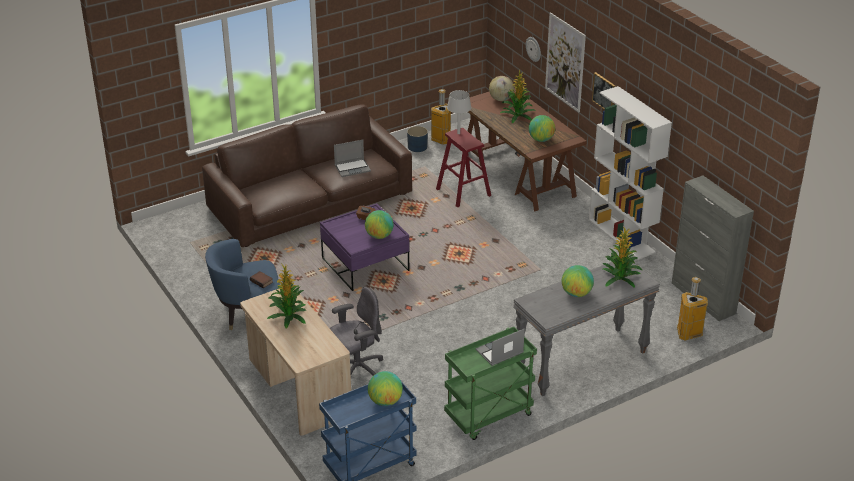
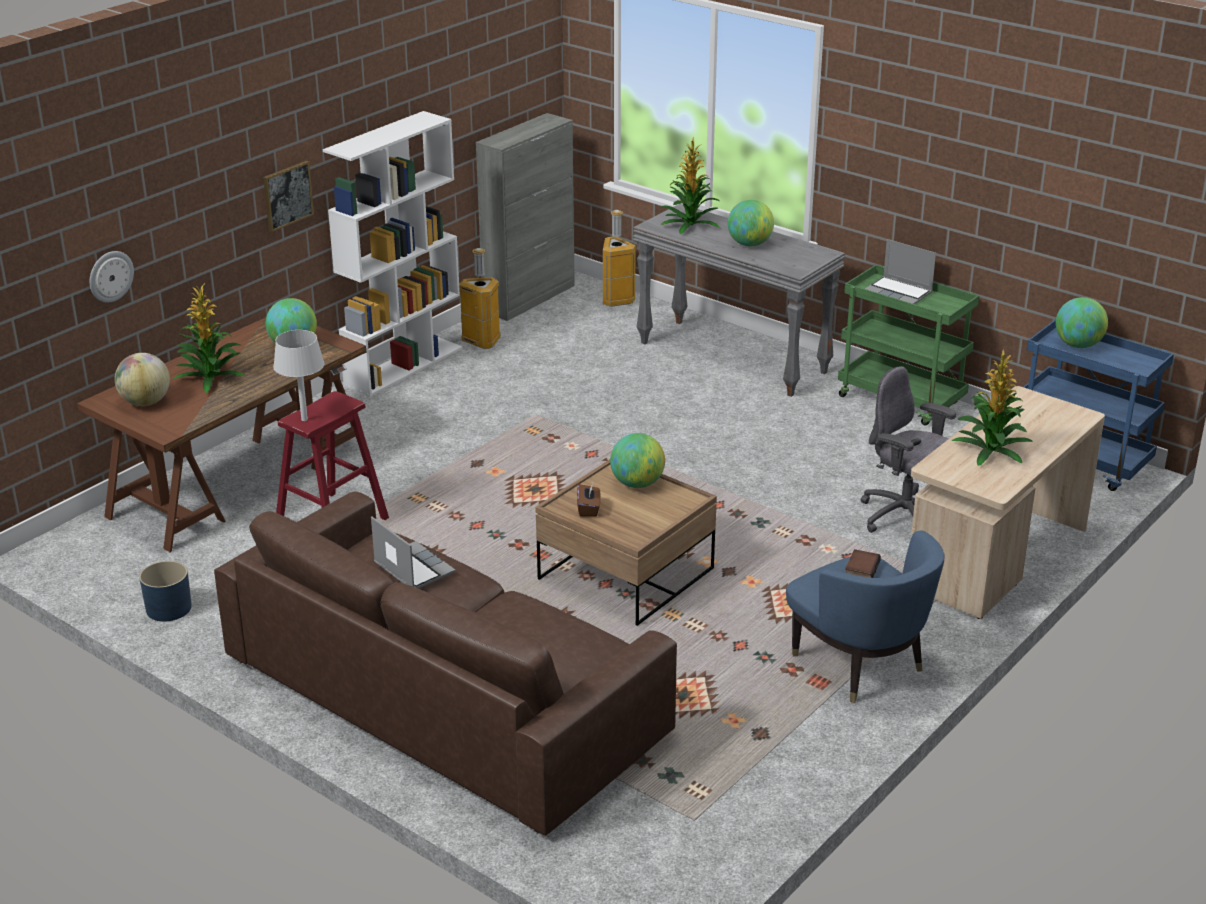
camera: 110 degrees left, 5 degrees down
purple coffee table [320,203,409,291] -> brown coffee table [536,459,717,626]
trash can [431,89,451,145] -> trash can moved to [459,248,501,349]
picture [545,12,586,112] -> none

